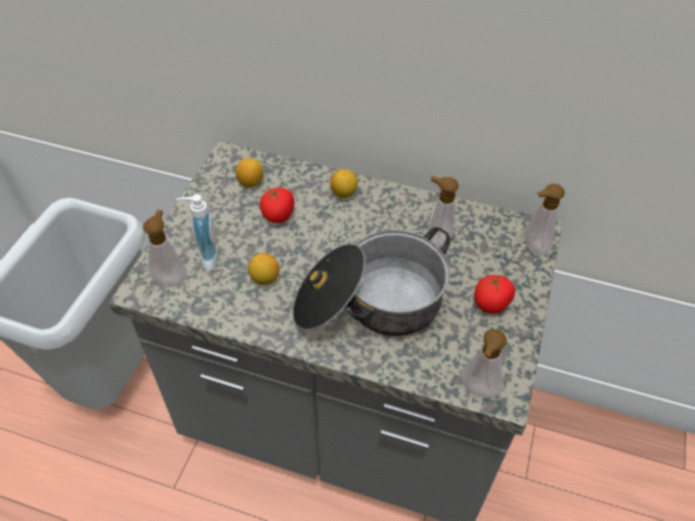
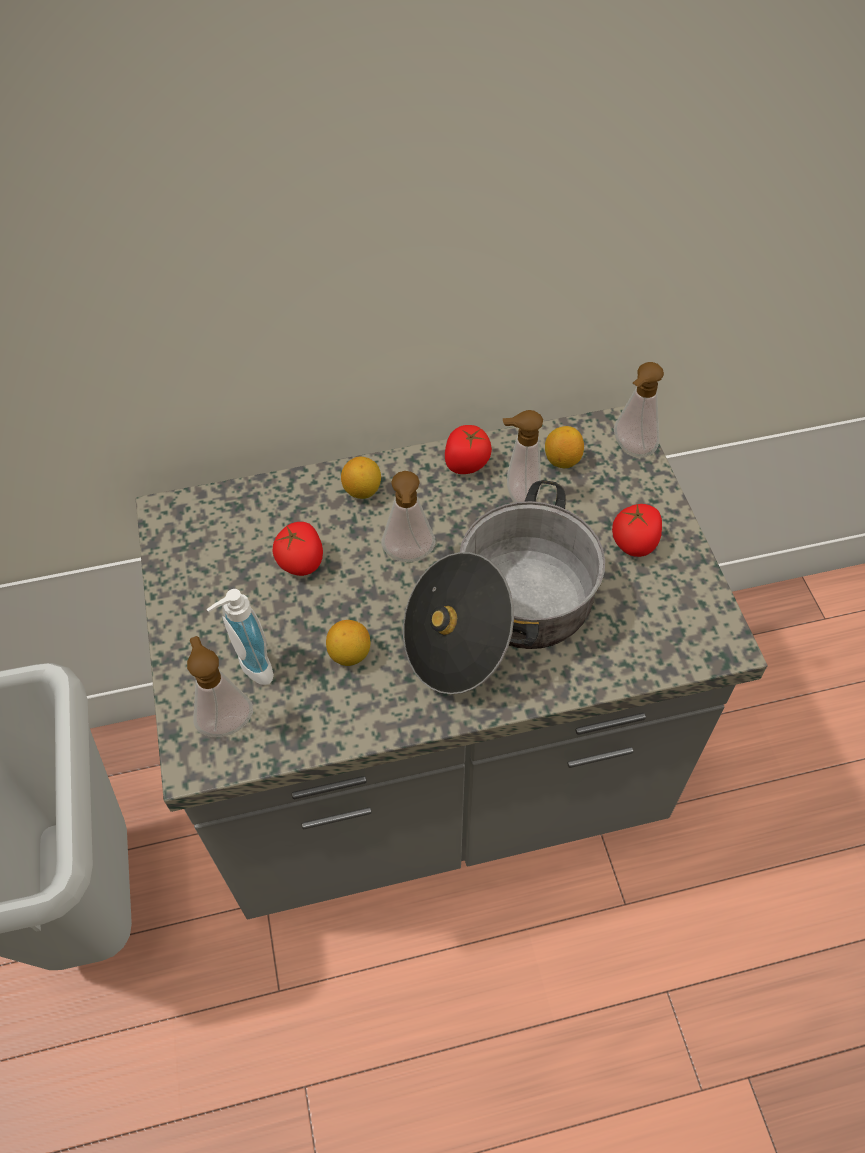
camera: 30 degrees left, 5 degrees up
lemon [236,158,263,187] -> lemon moved to [545,426,584,468]
soap dispenser [460,329,507,399] -> soap dispenser moved to [382,471,436,562]
none -> tomato [445,425,492,474]

